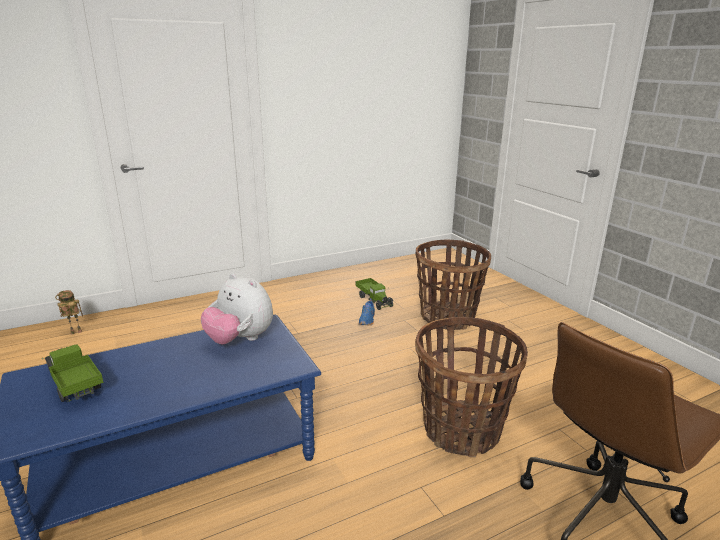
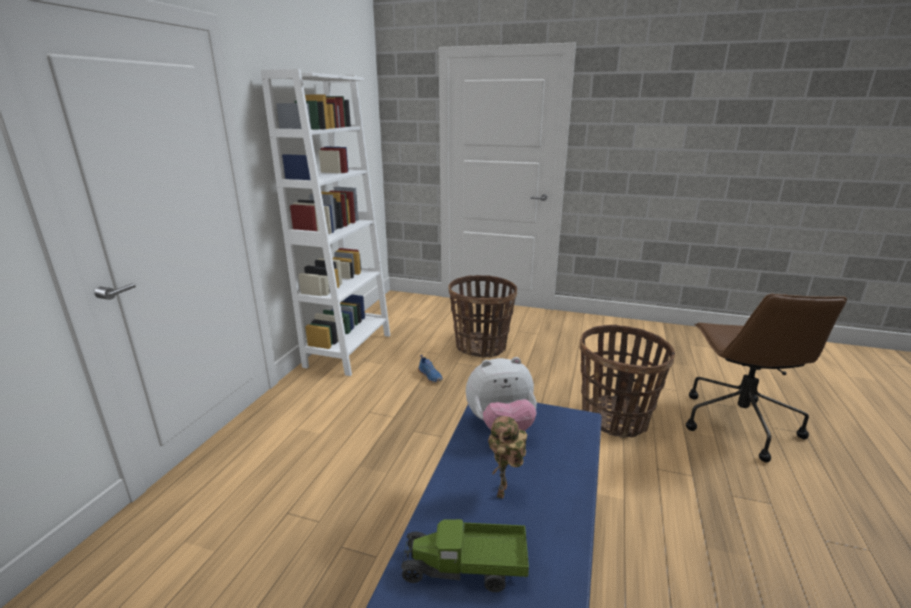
camera: 45 degrees left, 0 degrees up
toy robot [55,290,83,335] -> toy robot moved to [488,416,527,499]
toy truck [356,278,394,310] -> none
none -> white bookcase [260,69,390,376]

